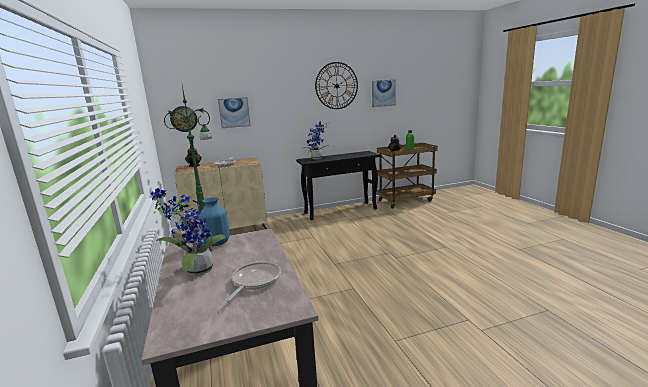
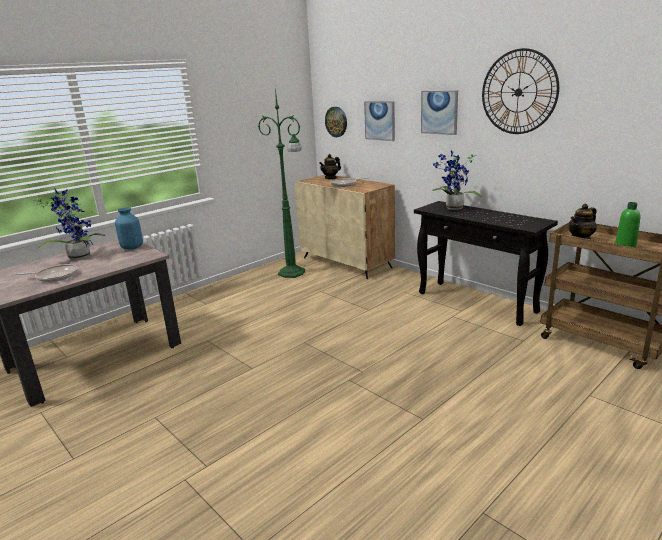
camera: 65 degrees right, 5 degrees up
picture [372,79,396,107] -> picture moved to [421,90,458,135]

